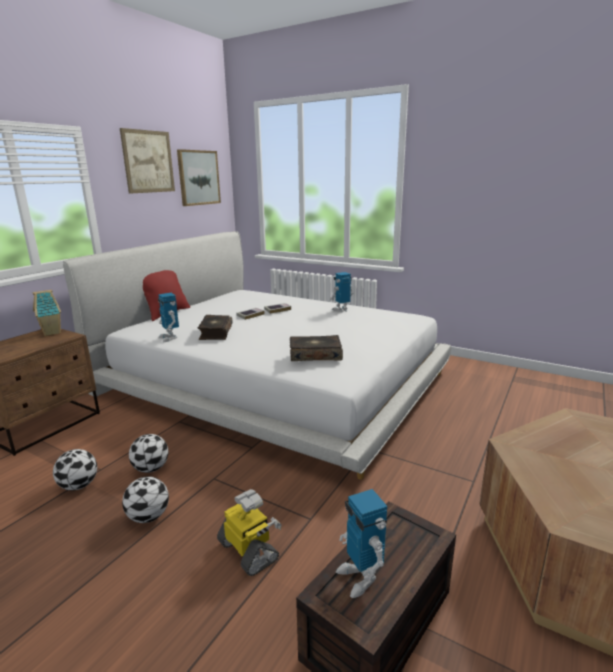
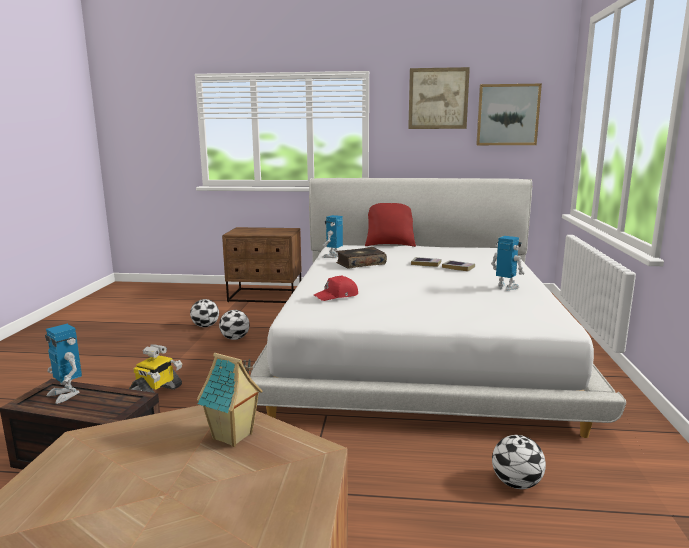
camera: 65 degrees right, 5 degrees down
toy house [33,290,61,336] -> toy house moved to [197,353,263,447]
football [122,476,169,523] -> football moved to [492,435,546,489]
book [290,335,343,361] -> red cap [314,275,358,301]
toy robot [336,489,387,598] -> toy robot turned 90 degrees counterclockwise [45,324,82,404]

